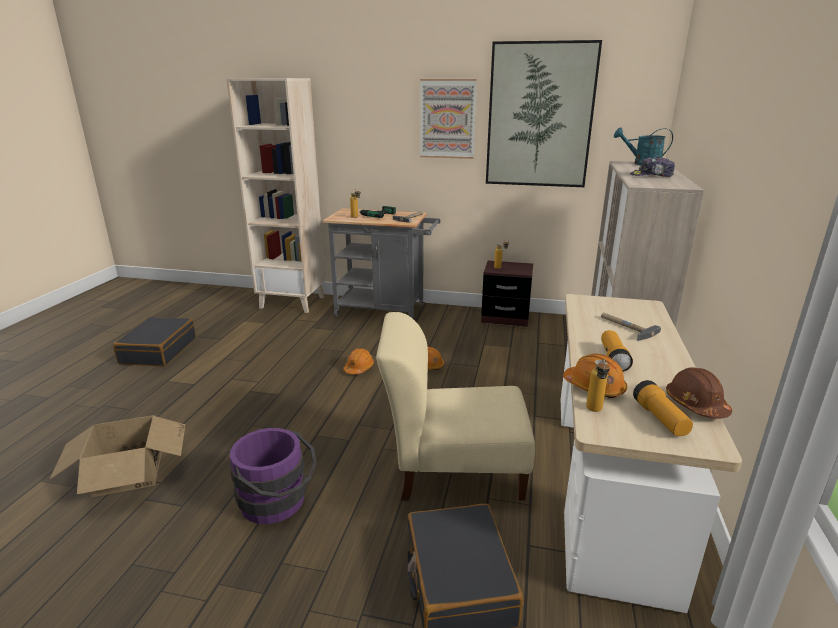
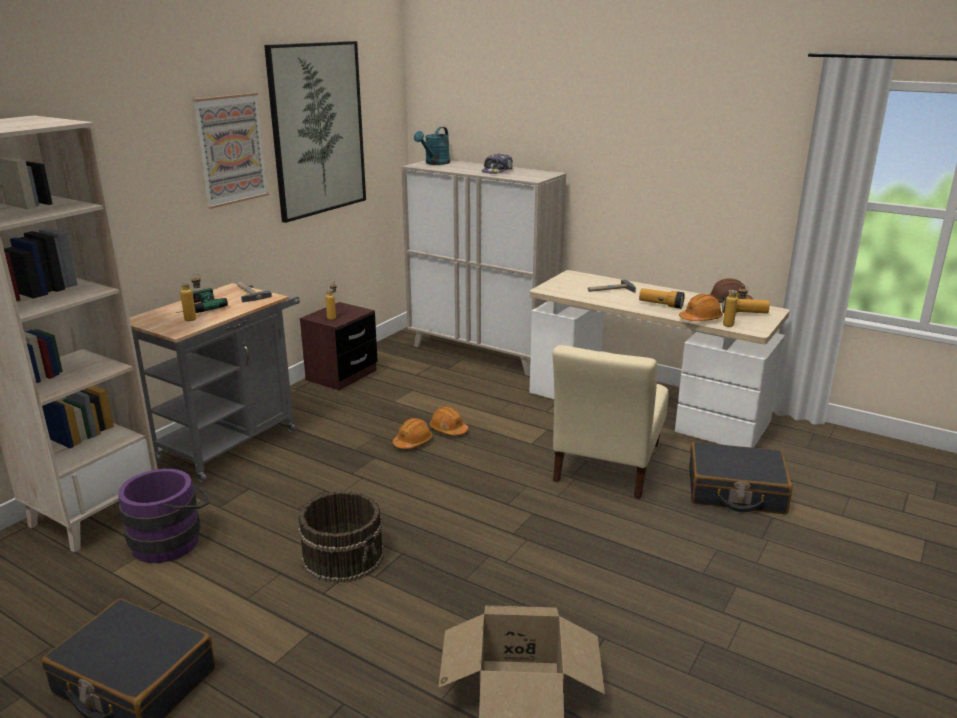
camera: 70 degrees left, 0 degrees up
purple bucket [230,428,317,524] -> purple bucket moved to [118,469,209,563]
orange hard hat [343,348,374,374] -> orange hard hat moved to [430,406,468,435]
none -> brown bucket [298,491,384,583]

